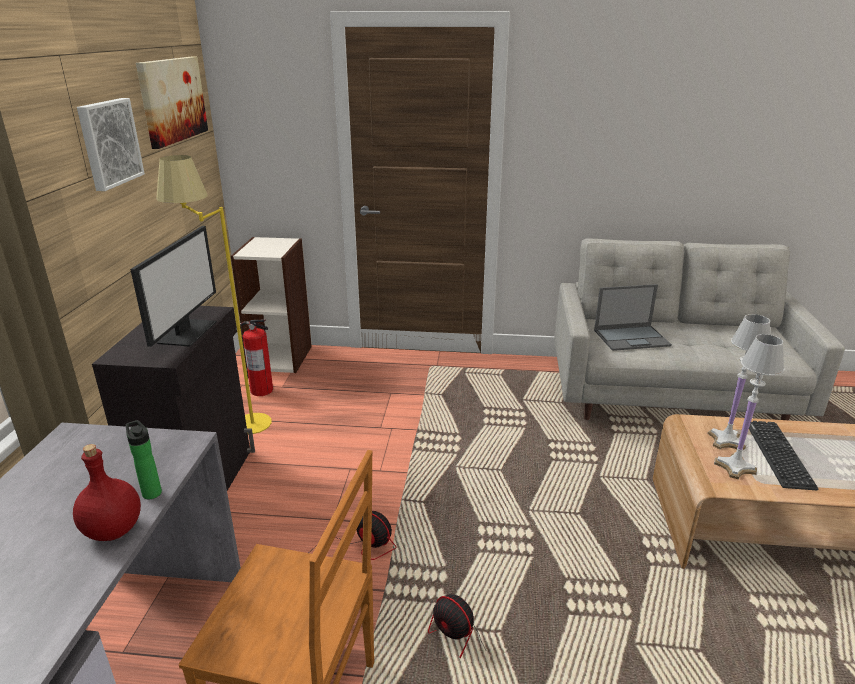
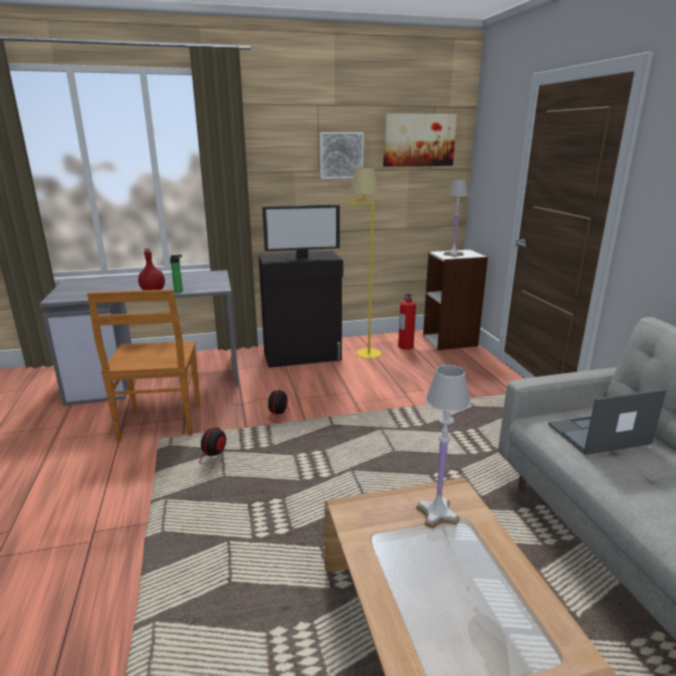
camera: 70 degrees right, 5 degrees down
laptop [594,284,672,351] -> laptop turned 105 degrees clockwise [548,389,667,455]
white table lamp [714,334,784,479] -> white table lamp moved to [444,180,468,257]
keyboard [749,421,818,490] -> none

